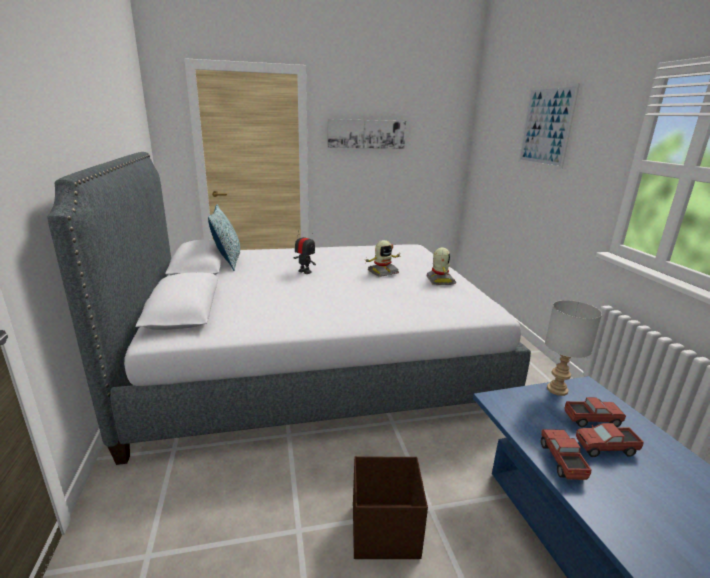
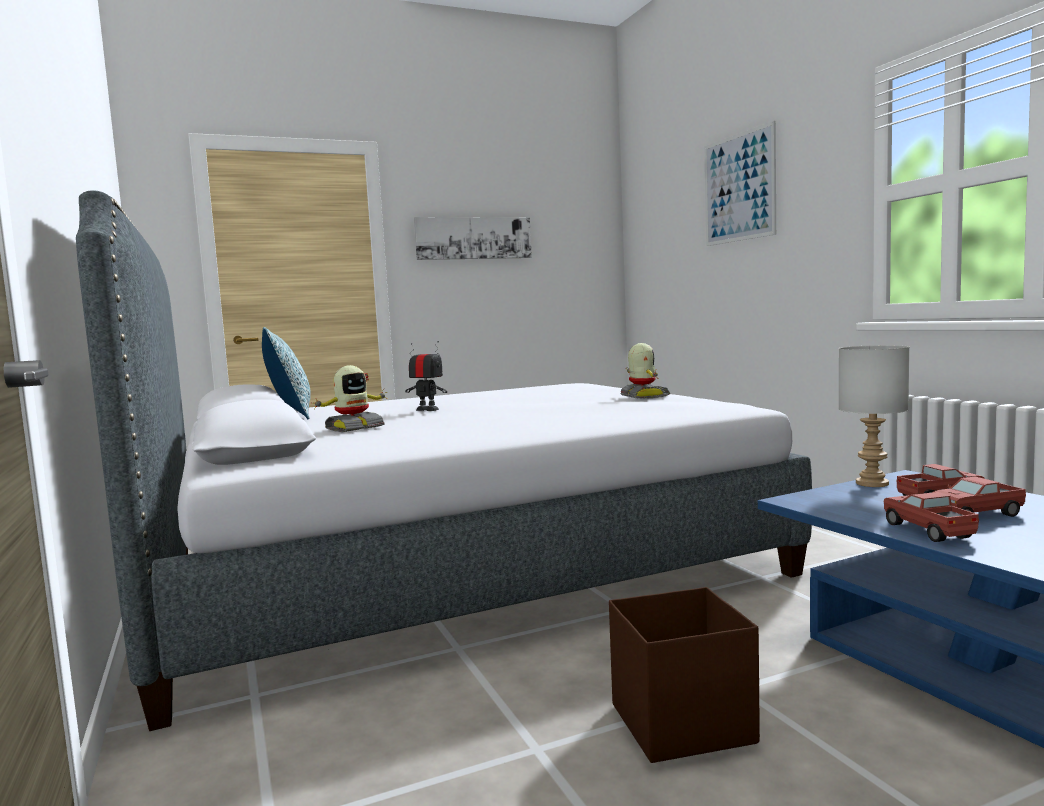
camera: 10 degrees left, 15 degrees down
toy robot [365,240,401,277] -> toy robot moved to [314,365,389,432]

